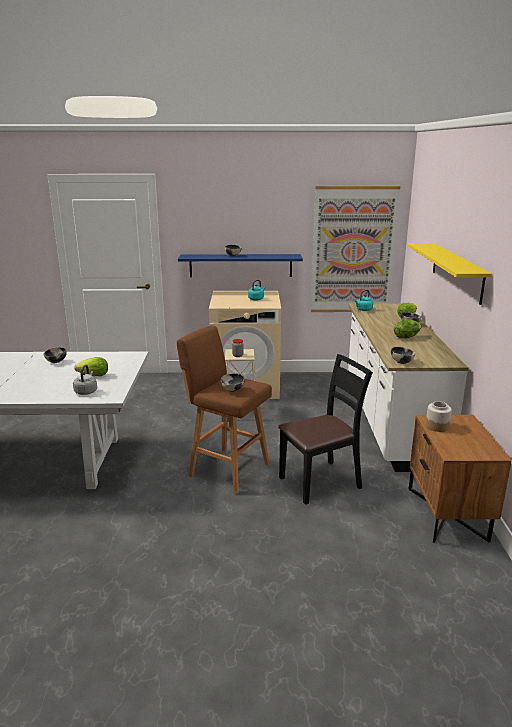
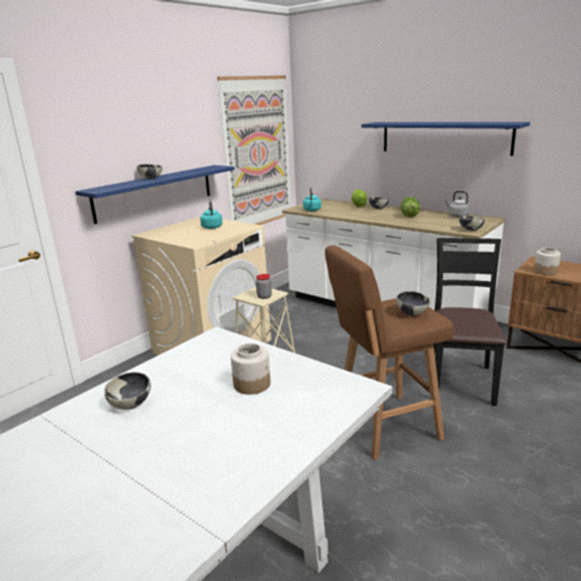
camera: 50 degrees left, 0 degrees up
grey kettle [73,365,97,395] -> grey kettle moved to [446,191,470,217]
lettuce [74,357,108,376] -> jar [231,343,271,395]
yellow shelf [407,243,492,305] -> blue shelf [362,122,530,156]

